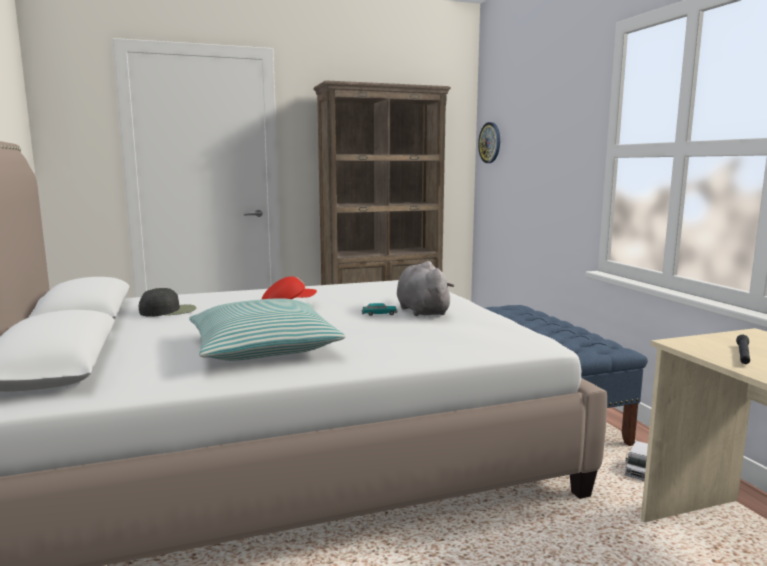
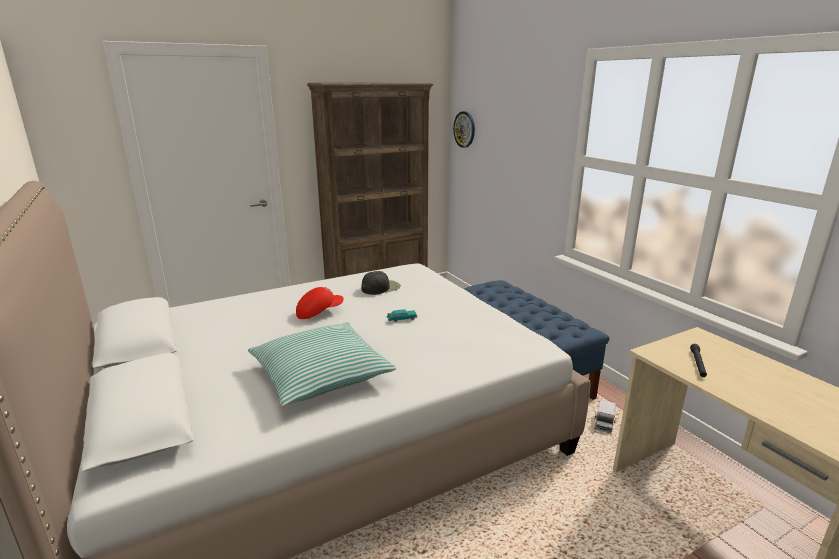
camera: 10 degrees left, 10 degrees up
black cap [139,288,196,317] -> black cap moved to [361,271,401,295]
grey plush toy [397,261,454,316] -> none

